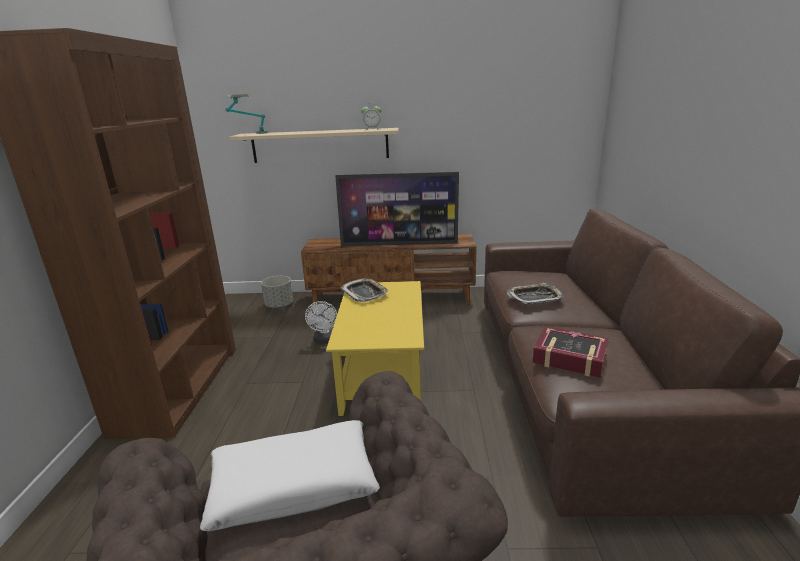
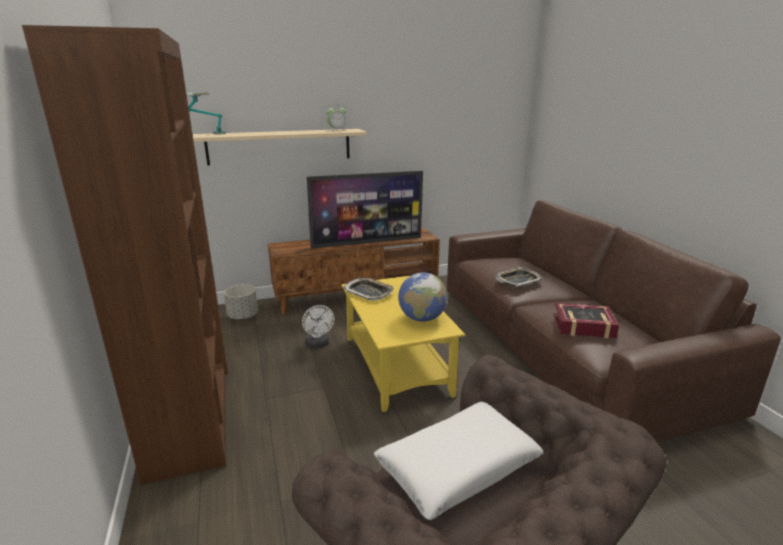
camera: 20 degrees left, 0 degrees up
none -> globe [398,272,448,322]

